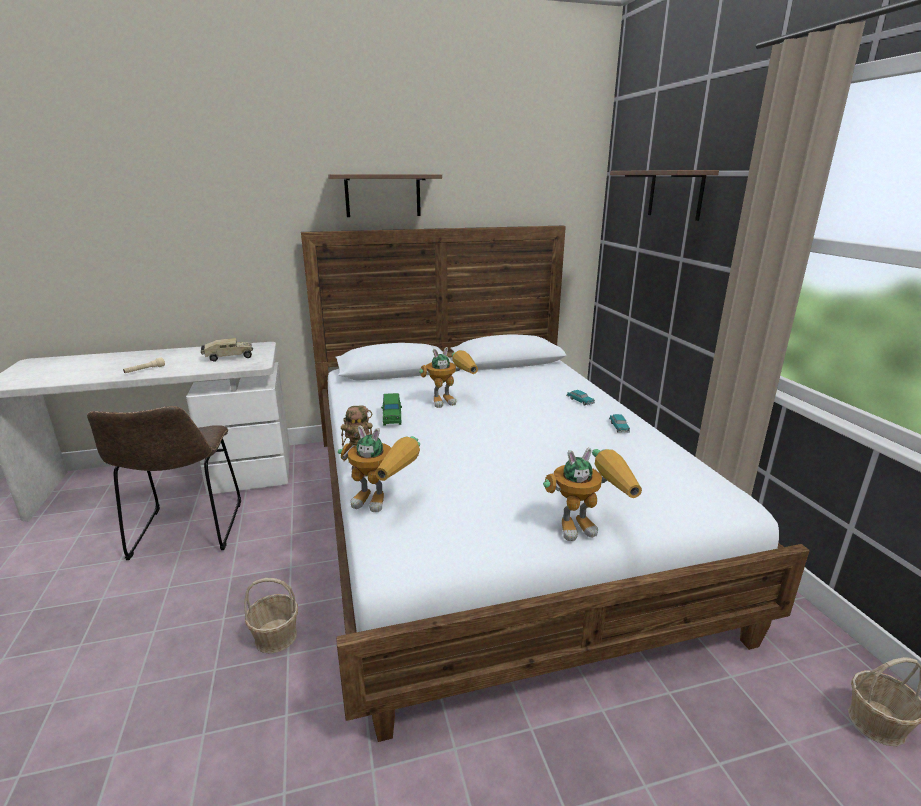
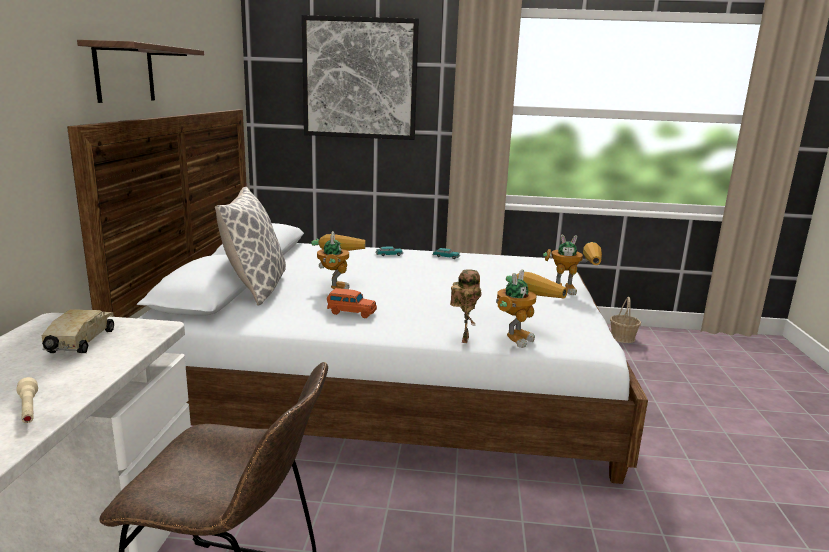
camera: 70 degrees left, 5 degrees down
basket [244,578,298,654] -> none
green toy car [381,393,402,426] -> orange toy car [327,288,377,318]
toy robot [543,447,642,541] -> toy robot turned 90 degrees clockwise [543,234,602,295]
shelf [610,170,719,221] -> picture [302,15,419,140]
none -> pillow [215,187,286,306]

